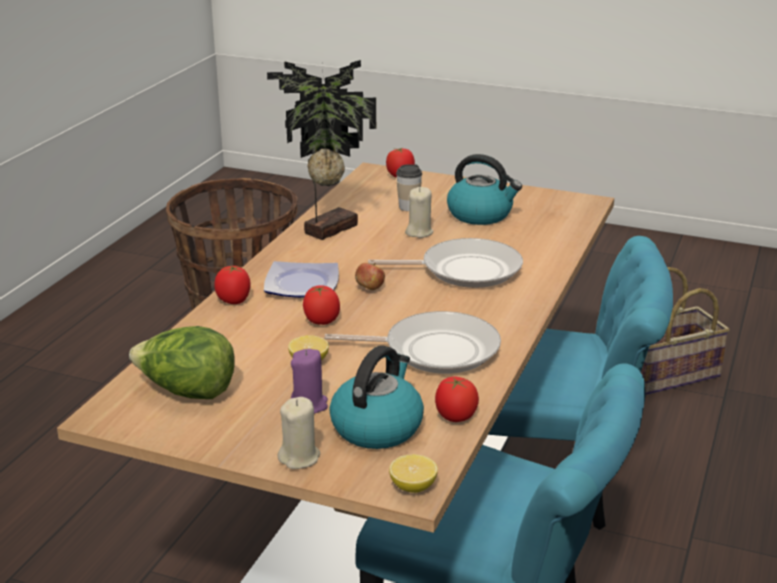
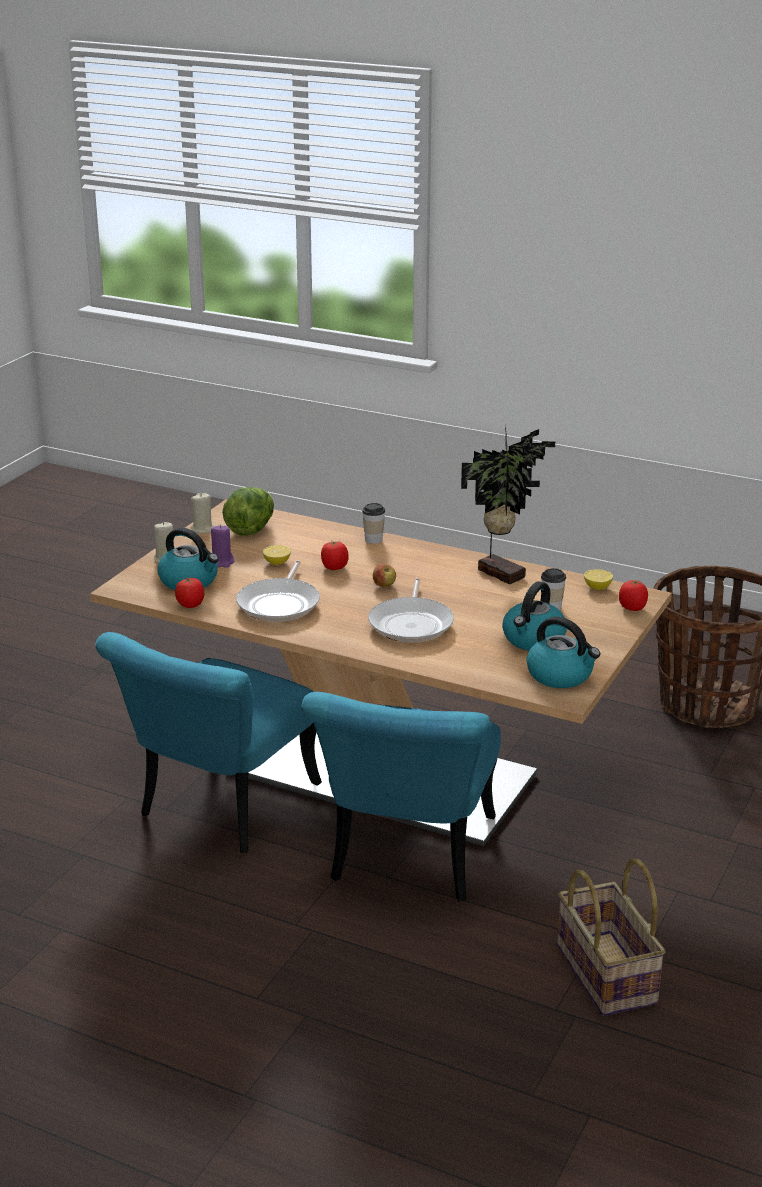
camera: 95 degrees right, 0 degrees up
tomato [214,266,251,304] -> cup [362,503,385,544]
plate [264,261,339,298] -> none
lemon [389,454,438,493] -> lemon moved to [584,569,613,590]
beige candle [405,187,434,238] -> beige candle moved to [191,493,214,533]
none -> kettle [527,616,600,688]

